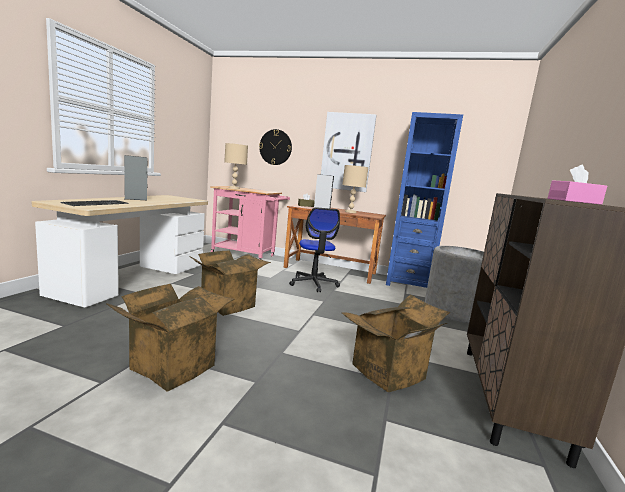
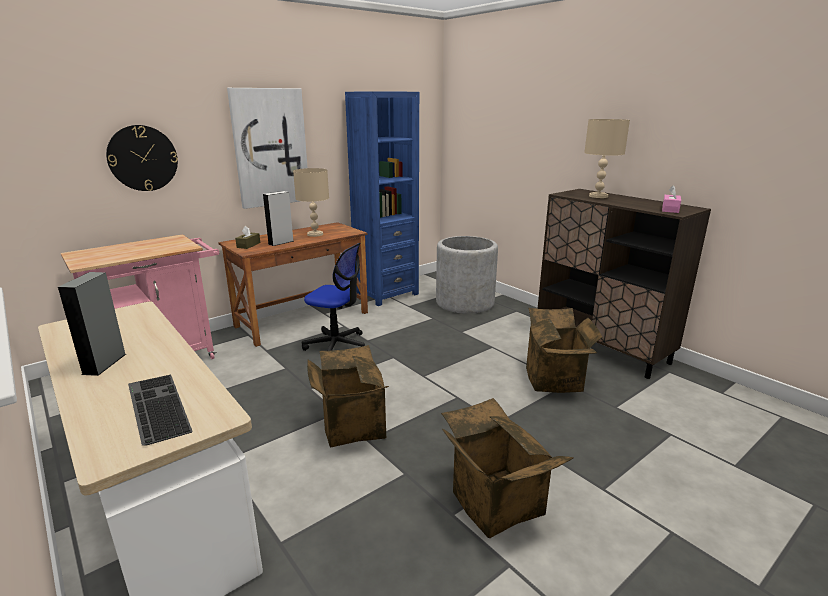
camera: 55 degrees left, 10 degrees up
beige table lamp [224,143,248,189] -> beige table lamp moved to [584,119,630,198]

